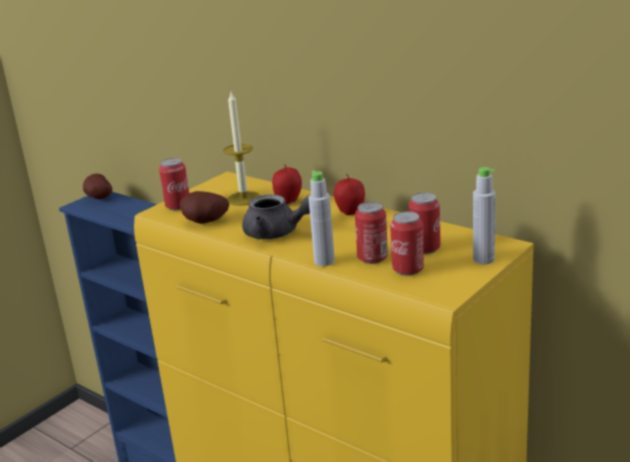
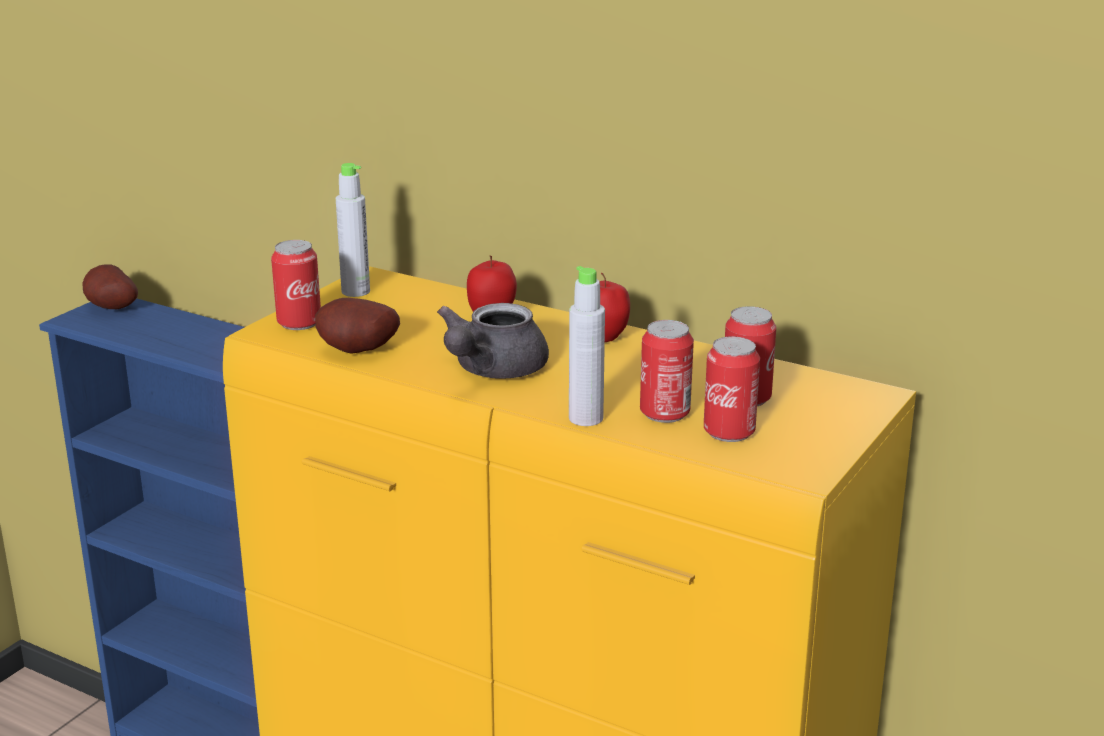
camera: 10 degrees left, 0 degrees up
candle [223,92,261,206] -> none
grey teapot [242,194,310,239] -> grey teapot turned 105 degrees clockwise [437,303,549,379]
grey bottle [473,167,496,264] -> grey bottle moved to [336,163,370,297]

